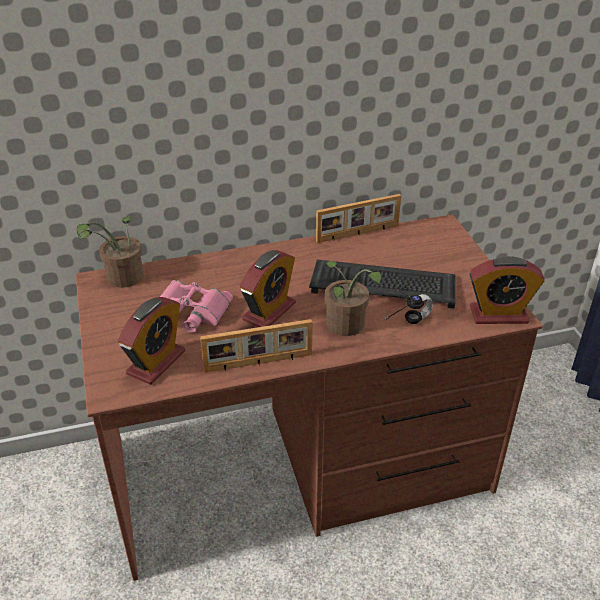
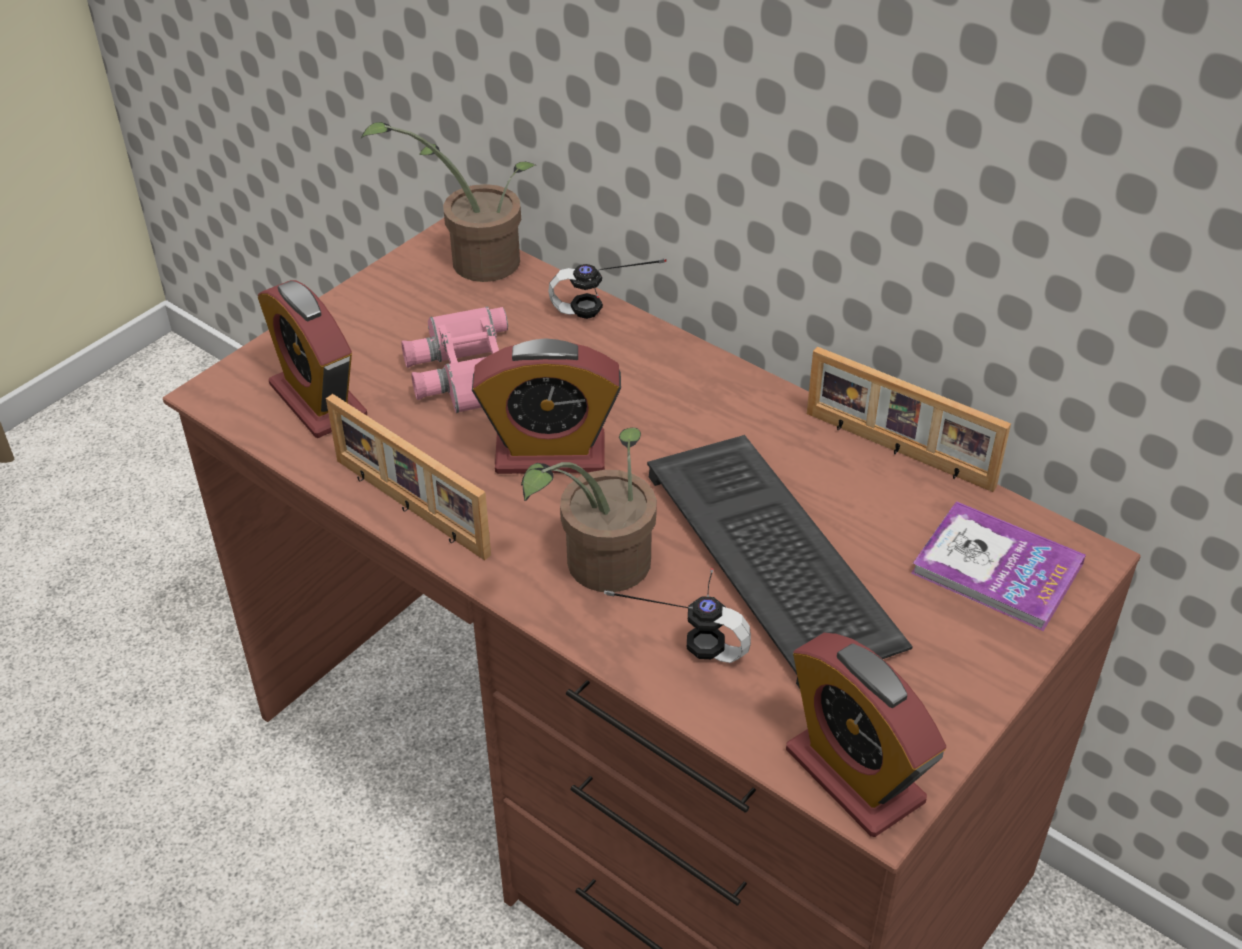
camera: 55 degrees right, 5 degrees up
alarm clock [118,297,185,385] -> alarm clock turned 60 degrees clockwise [257,280,367,438]
none -> headphones [548,259,667,319]
none -> book [911,501,1086,631]

